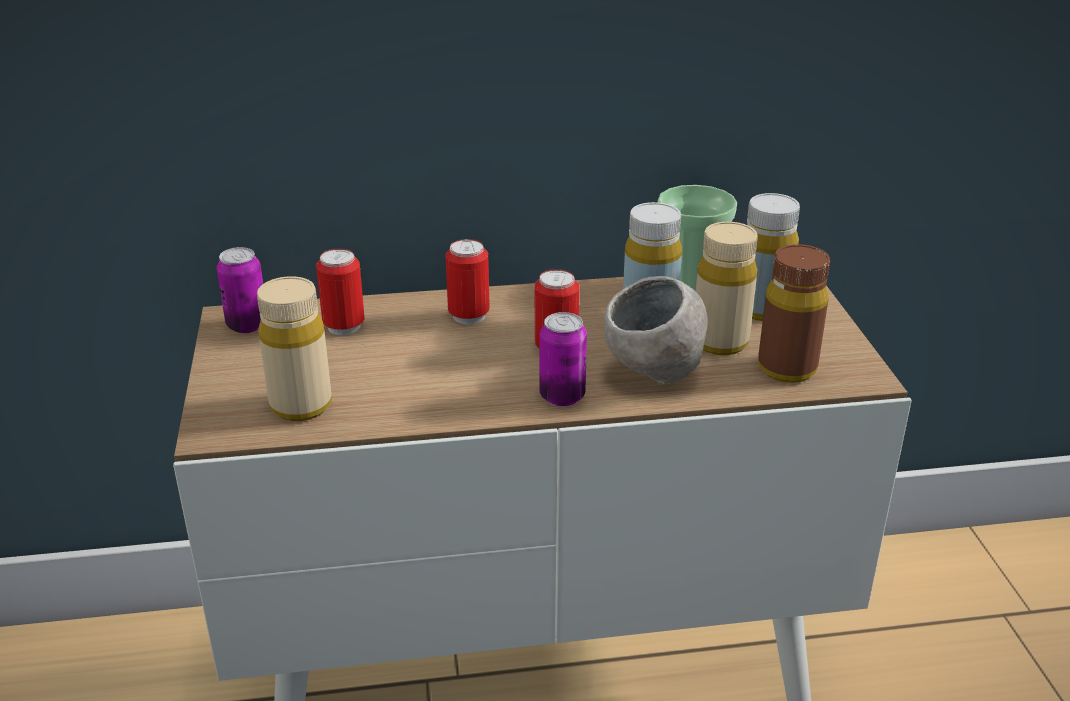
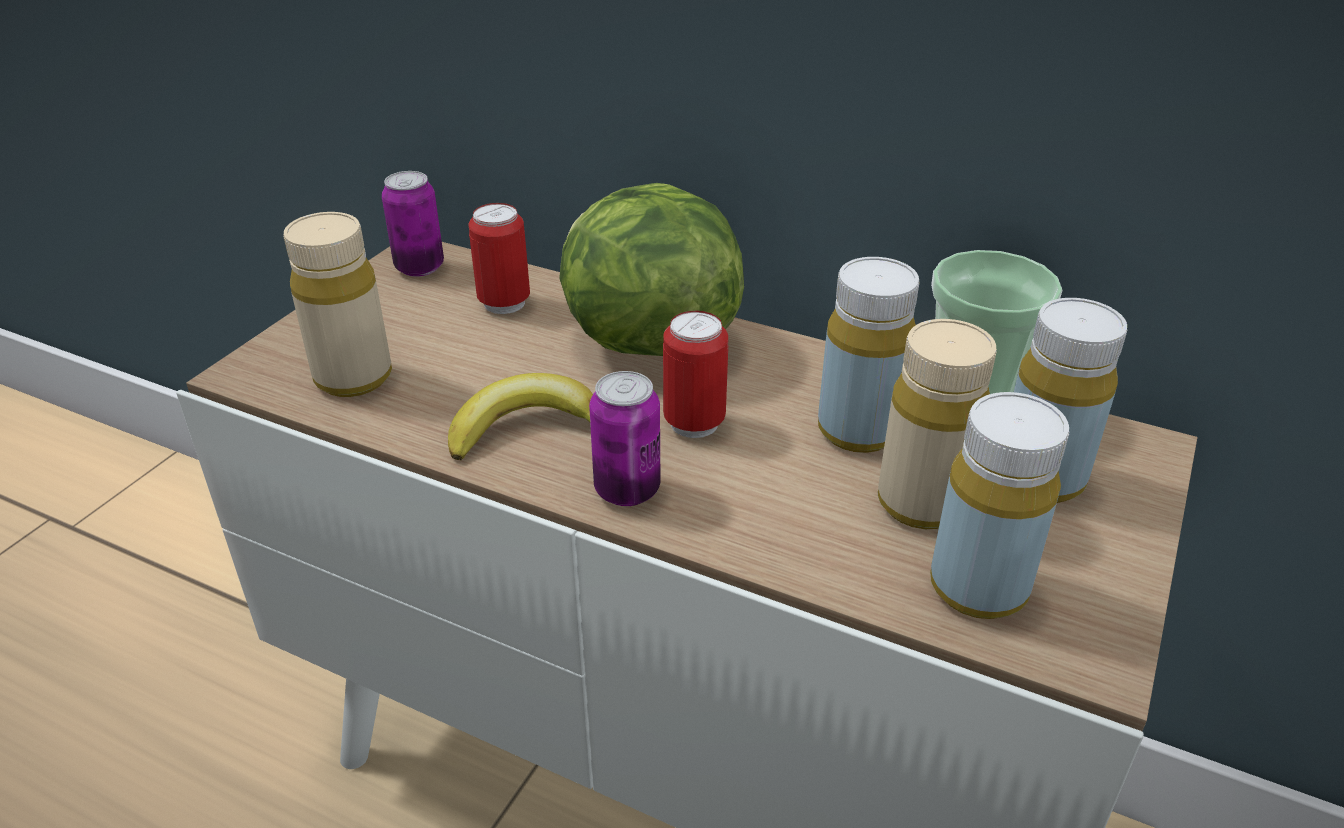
camera: 35 degrees right, 5 degrees up
can [446,239,490,325] -> lettuce [559,183,744,356]
grey bowl [604,276,707,384] -> none
brown bottle [758,244,830,383] -> yellow bottle [930,392,1070,619]
none -> banana [448,373,593,460]

